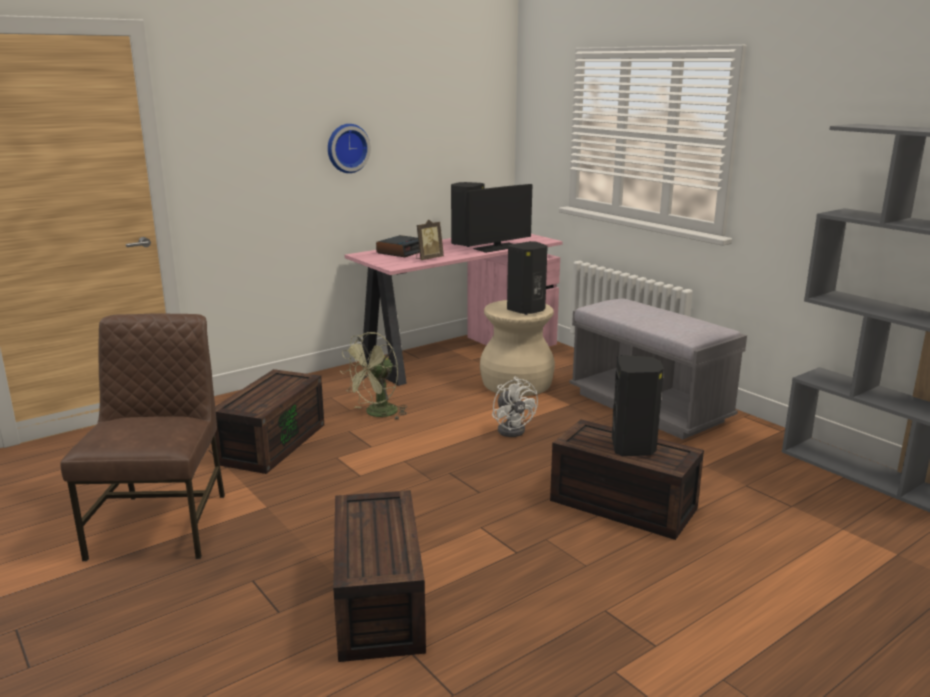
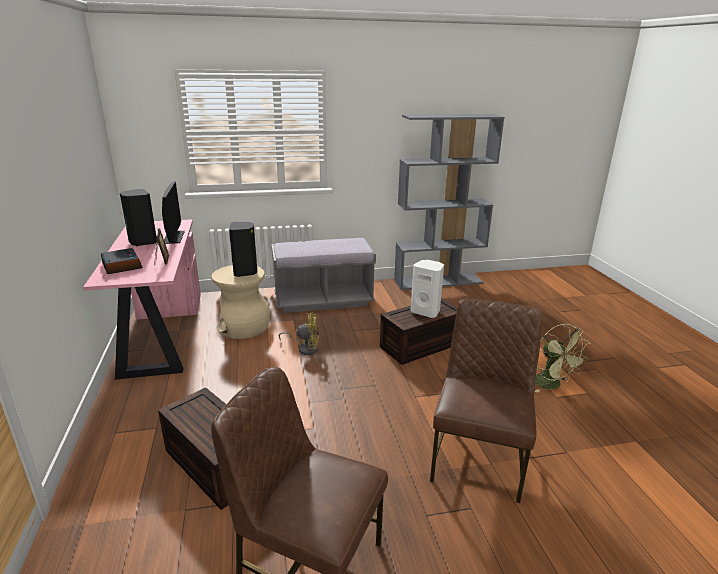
camera: 65 degrees left, 5 degrees up
wall clock [328,124,371,173] -> none
brown storage box [333,490,426,662] -> brown chair [430,298,543,503]
green fan [340,332,407,420] -> green fan moved to [535,324,590,393]
white fan [492,376,538,437] -> yellow fan [279,313,319,355]
black speaker [612,355,664,456] -> white speaker [411,260,444,318]

